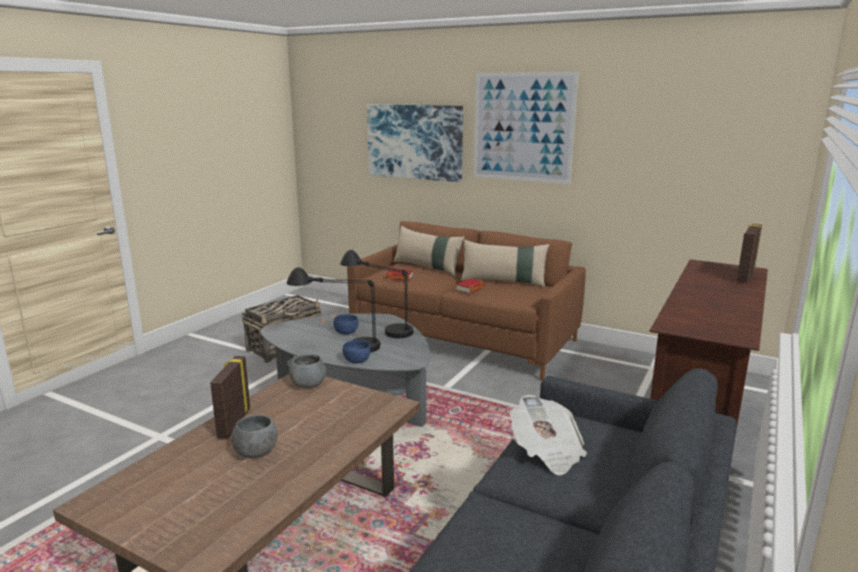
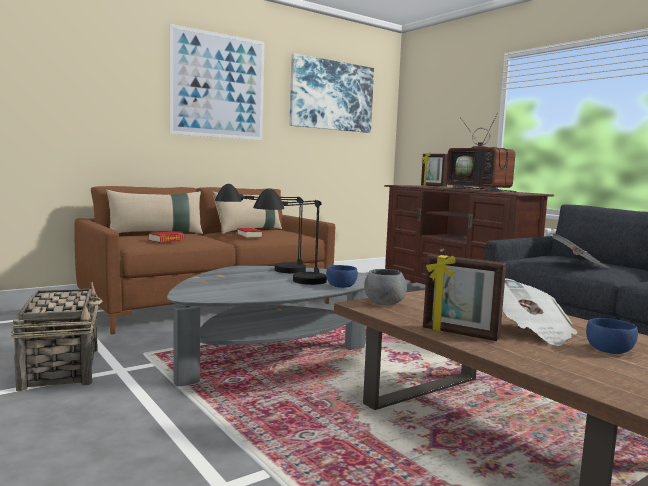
camera: 65 degrees left, 10 degrees down
grey bowl [232,414,278,458] -> newspaper [502,278,578,346]
blue bowl [333,314,359,335] -> blue bowl moved to [586,318,638,354]
picture [367,104,463,182] -> picture moved to [290,53,374,133]
none -> television [446,113,517,192]

